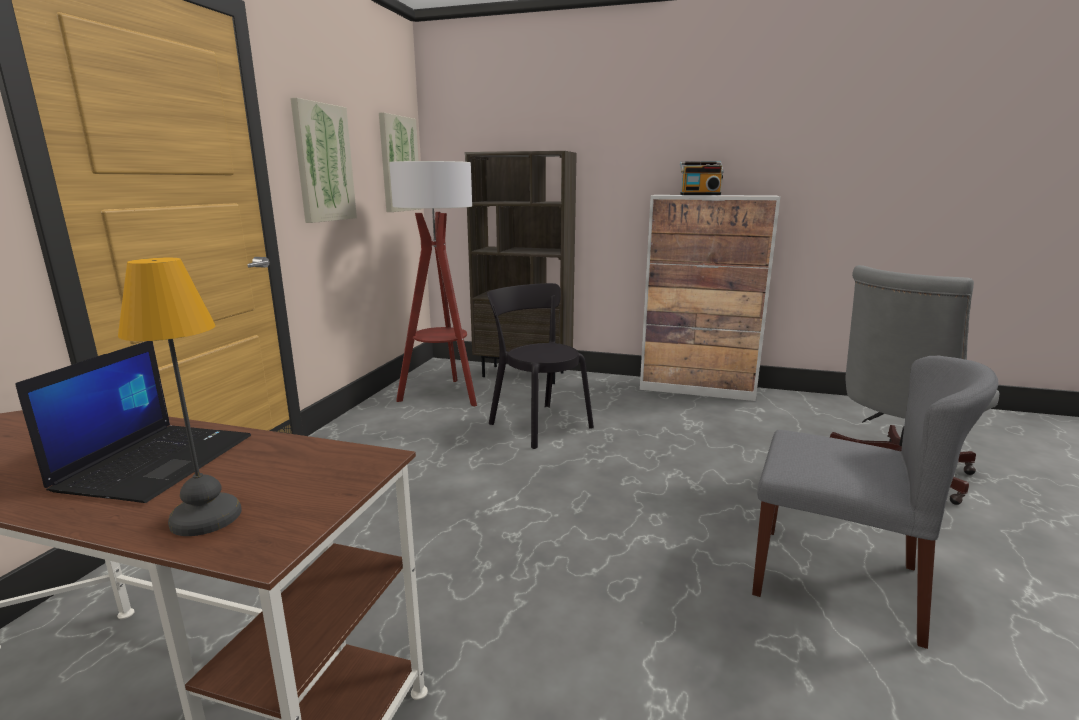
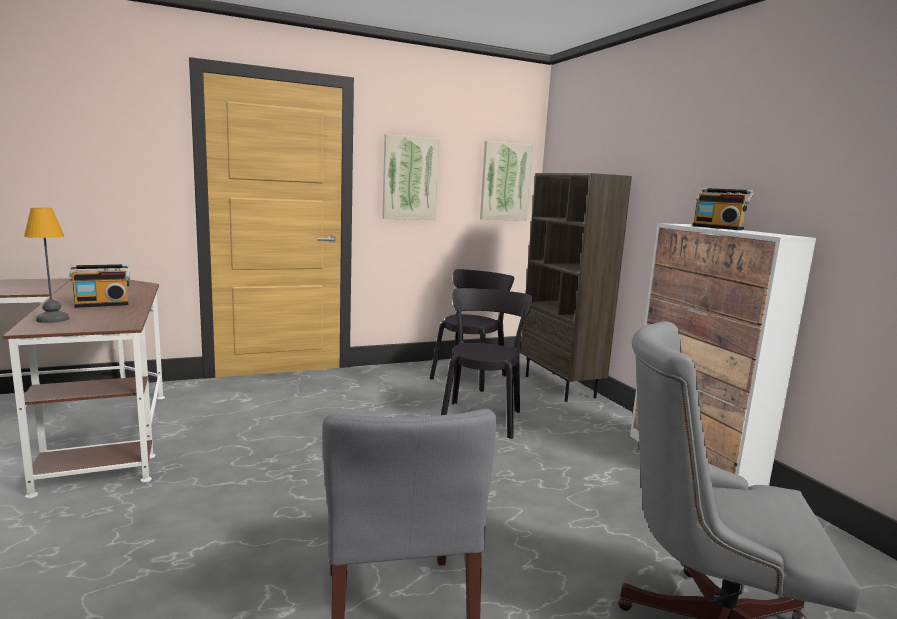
camera: 50 degrees right, 5 degrees down
laptop [15,341,251,503] -> radio [69,264,130,308]
floor lamp [389,161,477,406] -> black chair [430,269,514,392]

